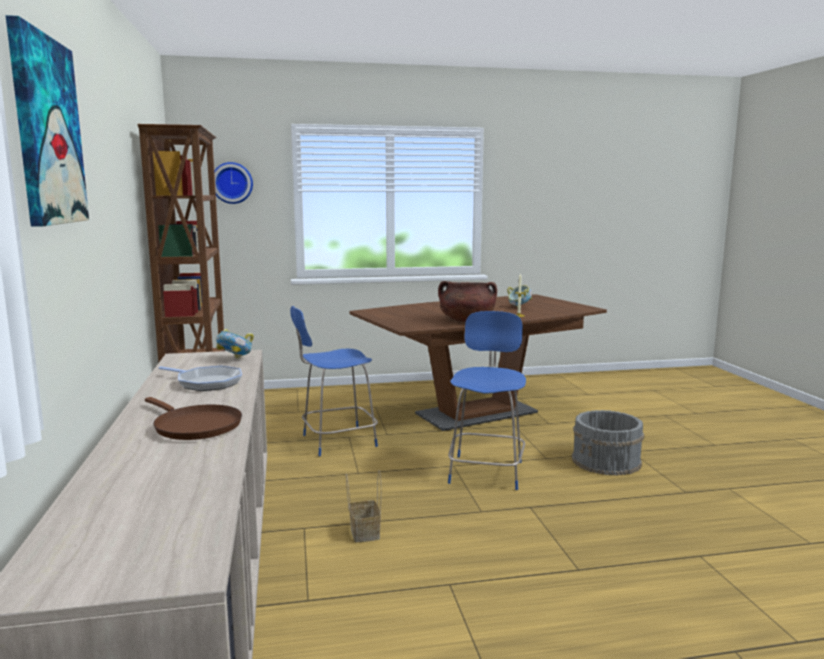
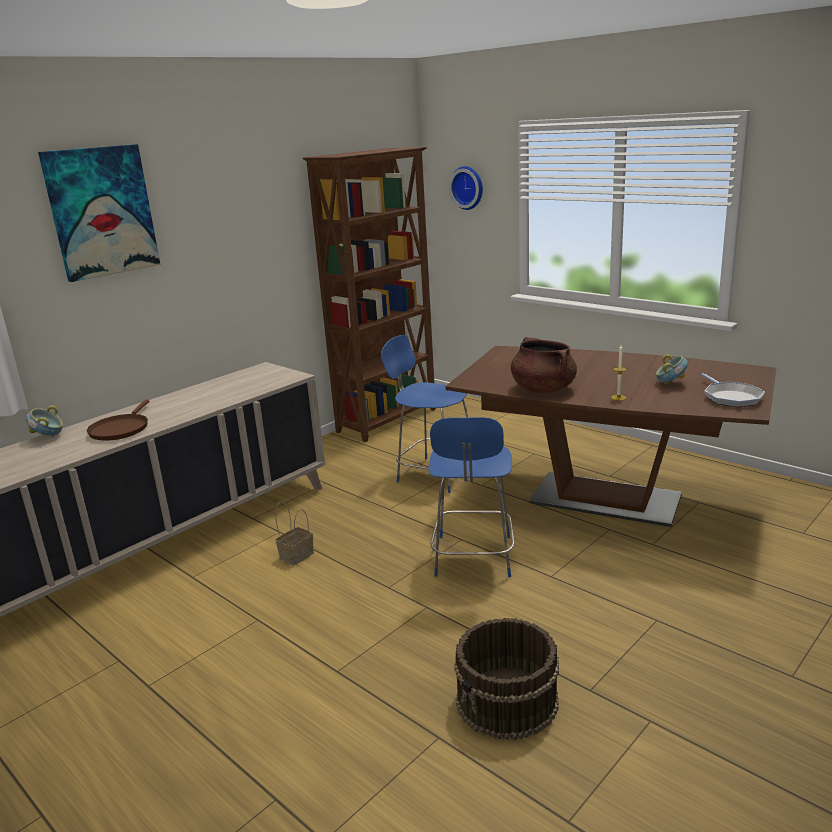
camera: 55 degrees right, 10 degrees up
frying pan [159,366,242,391] -> frying pan moved to [701,373,765,407]
bowl [216,329,254,359] -> bowl moved to [26,405,63,437]
blue chair [448,311,526,490] -> blue chair turned 120 degrees clockwise [428,417,515,577]
grey bucket [572,410,644,476] -> none
none -> brown bucket [454,618,559,740]

